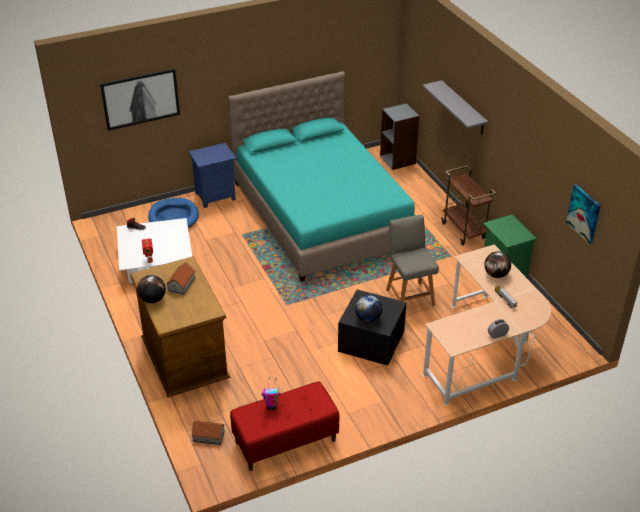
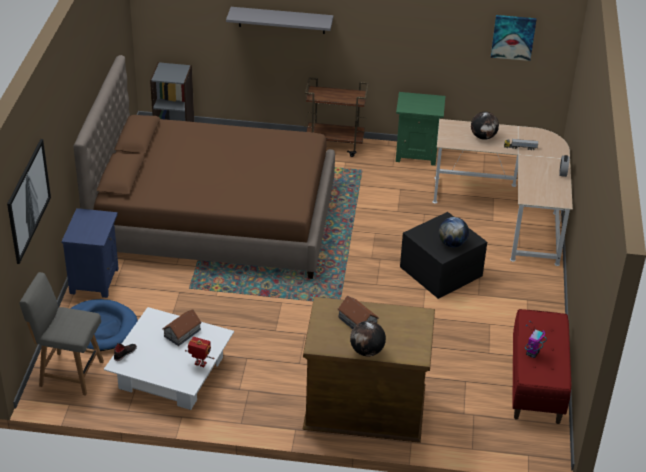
camera: 60 degrees left, 0 degrees up
toy house [191,421,225,445] -> toy house moved to [162,309,201,346]
turquoise bed [229,71,415,282] -> brown bed [73,55,335,279]
grey chair [386,214,439,306] -> grey chair moved to [19,272,104,395]

